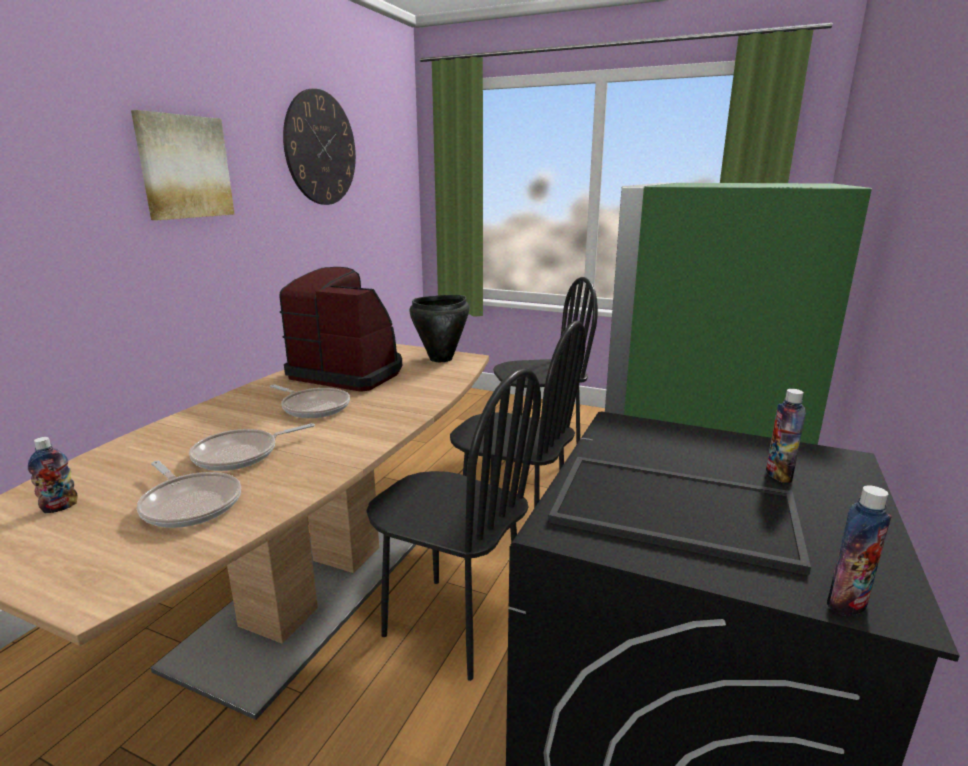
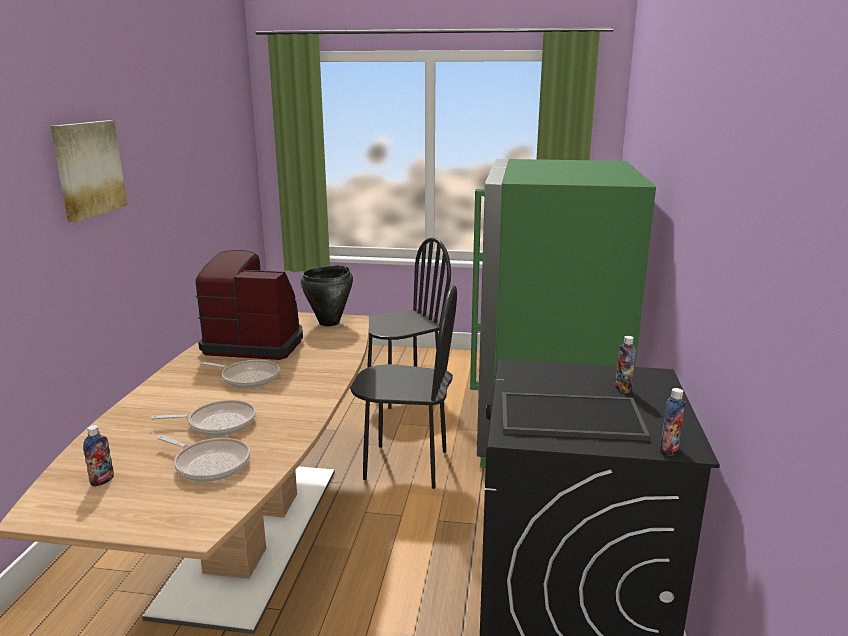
camera: 15 degrees left, 0 degrees up
frying pan [189,423,315,471] -> frying pan turned 135 degrees counterclockwise [151,400,256,436]
wall clock [283,89,356,205] -> none
black chair [366,368,541,681] -> none

